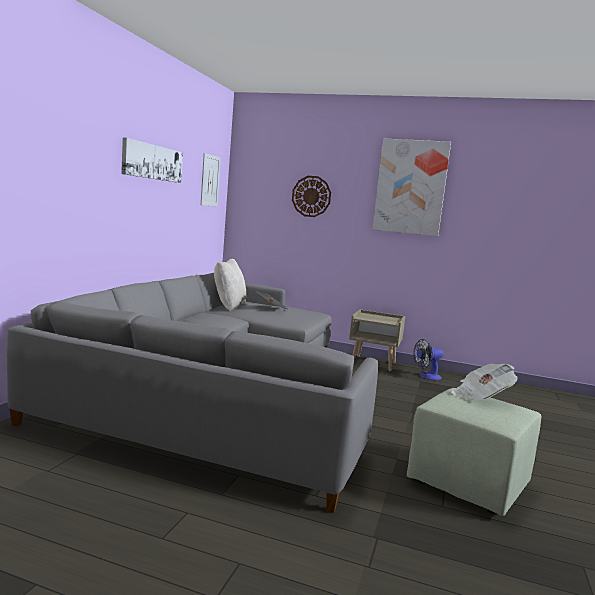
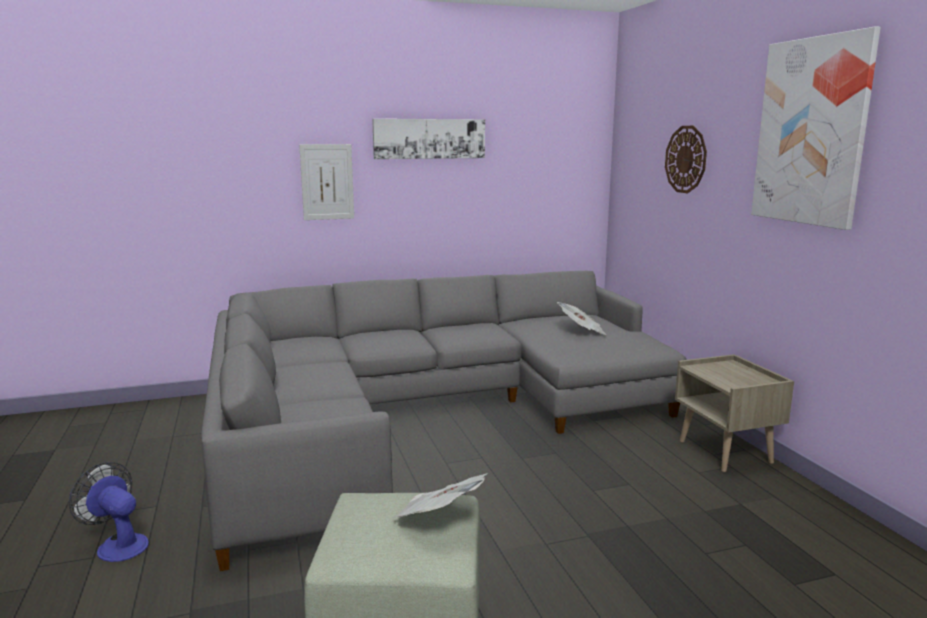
camera: 55 degrees right, 5 degrees up
picture [201,153,221,207] -> picture moved to [299,144,354,220]
beige pillow [214,259,246,311] -> none
fan [413,339,444,380] -> fan moved to [68,462,149,562]

